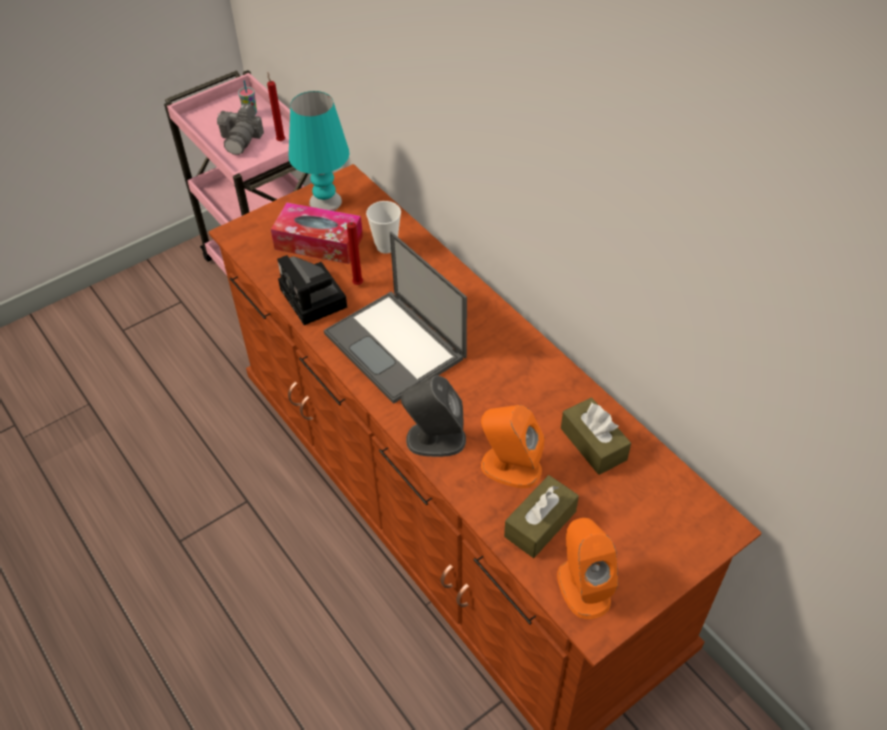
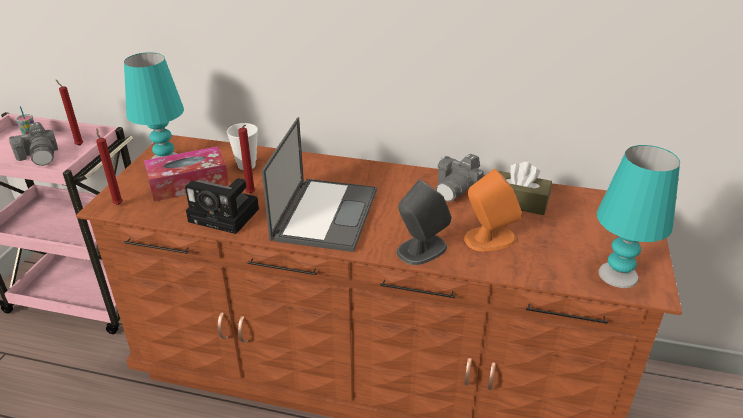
camera: 40 degrees left, 15 degrees down
laptop [324,232,467,404] -> laptop turned 90 degrees counterclockwise [262,117,377,252]
brown tissue box [504,475,579,558] -> none
orange speaker [557,518,618,619] -> turquoise table lamp [597,145,680,288]
none -> red candle [96,128,123,205]
none -> camera [436,154,484,202]

